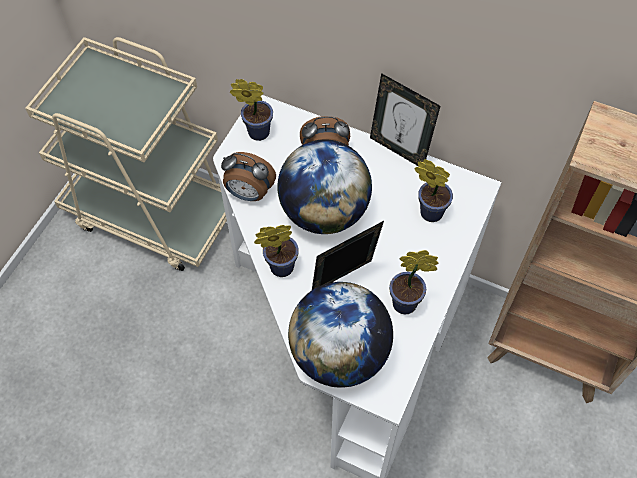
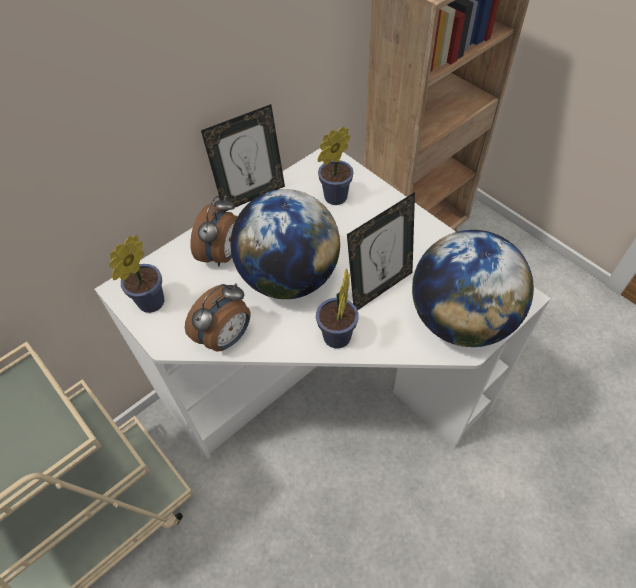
camera: 65 degrees left, 5 degrees down
picture frame [312,221,384,290] -> picture frame turned 120 degrees counterclockwise [347,192,415,310]
potted plant [389,250,439,314] -> none

